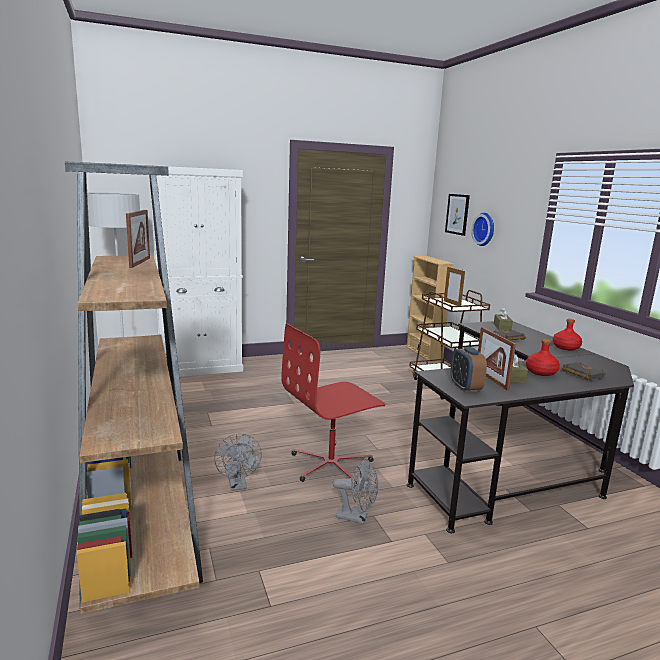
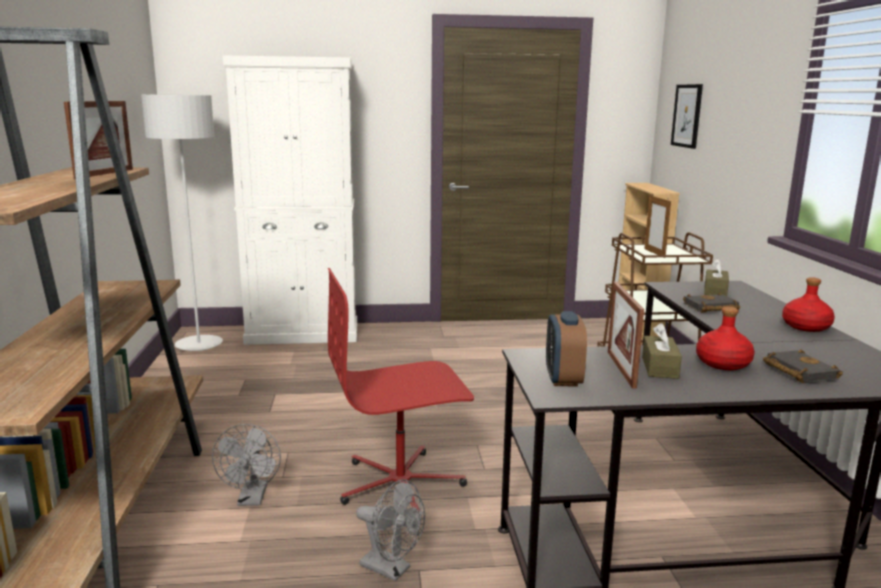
camera: 15 degrees right, 0 degrees up
wall clock [471,213,494,246] -> none

